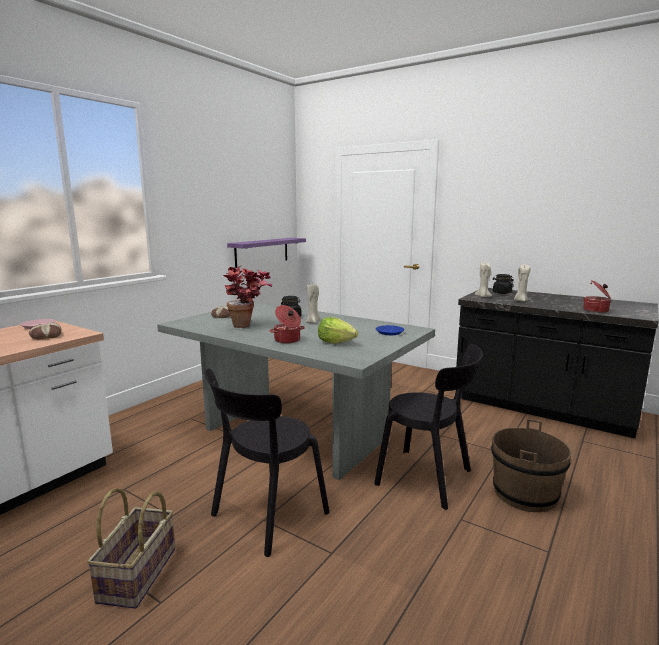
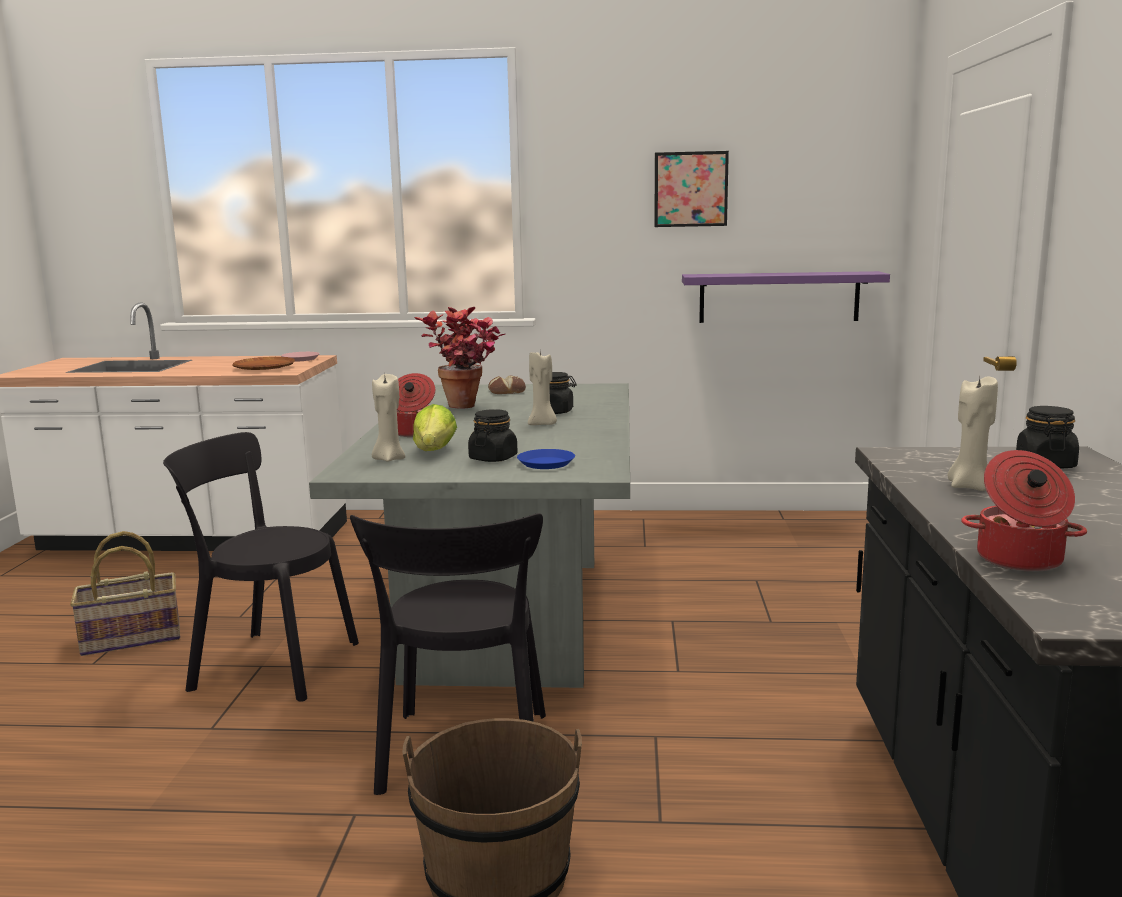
camera: 60 degrees right, 0 degrees up
bread [29,322,62,339] -> brown plate [232,357,295,370]
beige candle [475,262,492,297] -> beige candle moved to [372,374,405,462]
none -> black jar [468,409,518,462]
none -> picture [654,151,729,227]

